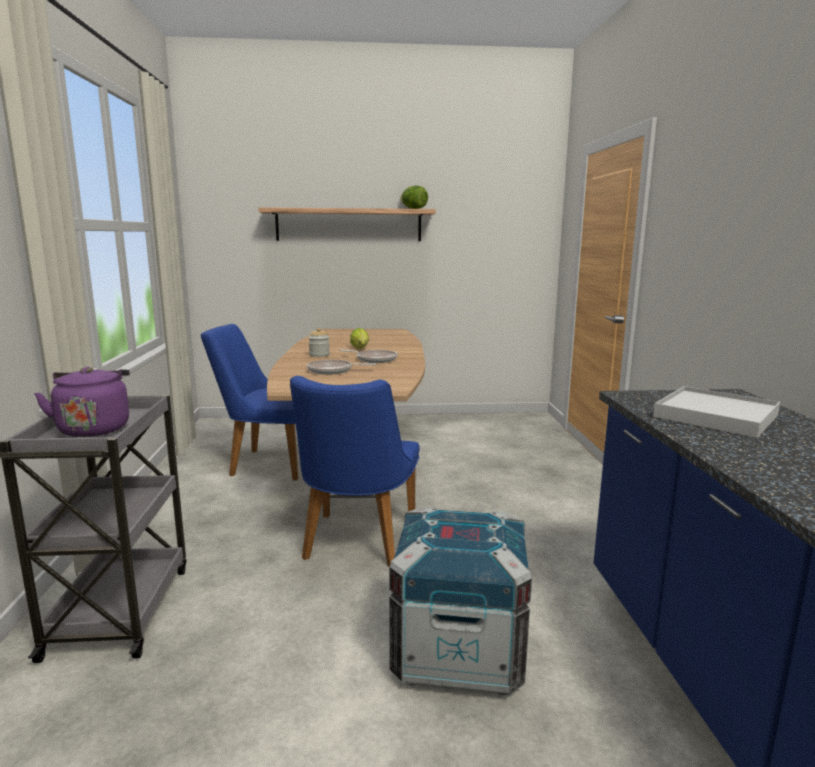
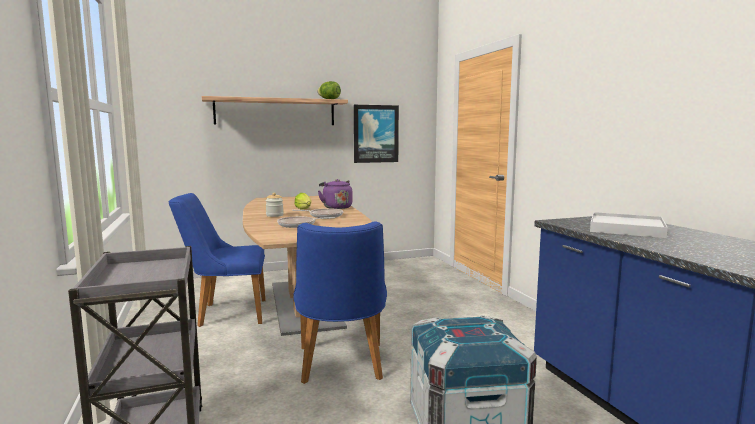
camera: 15 degrees left, 5 degrees down
purple kettle [34,367,130,437] -> purple kettle moved to [318,179,352,209]
none -> picture [354,105,399,163]

